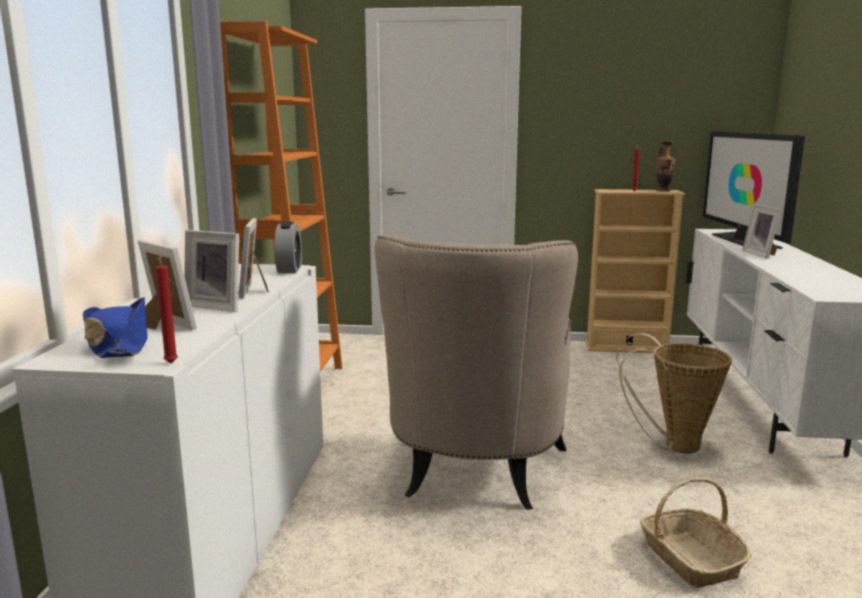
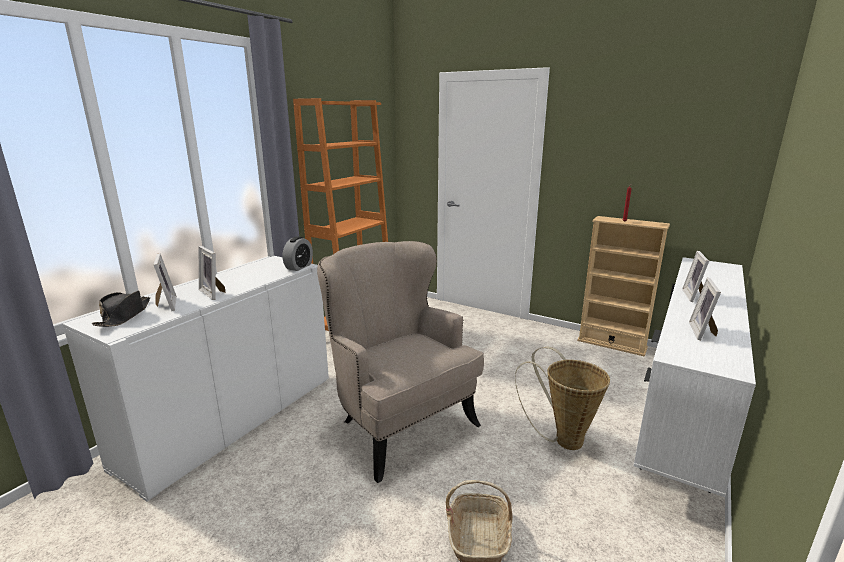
camera: 25 degrees right, 5 degrees up
blue hat [83,297,148,358] -> black hat [92,291,150,327]
red candle [155,254,178,363] -> none
picture frame [239,218,269,299] -> picture frame moved to [689,278,721,340]
beige armchair [375,235,578,510] -> beige armchair turned 105 degrees clockwise [317,241,484,483]
vase [656,141,675,192] -> none
television [703,131,805,249] -> none

